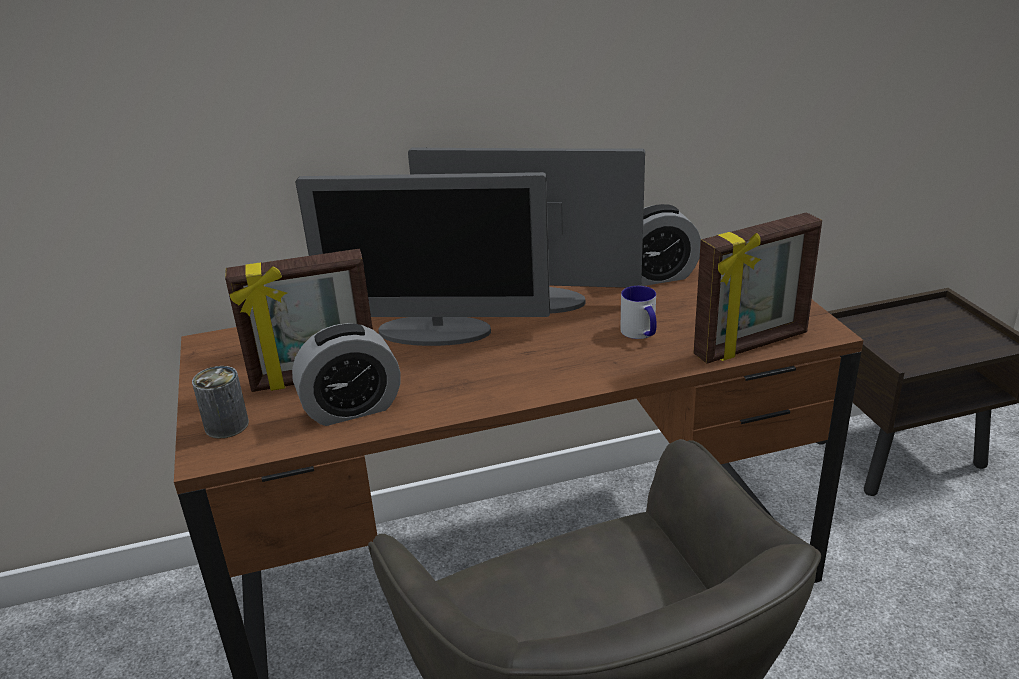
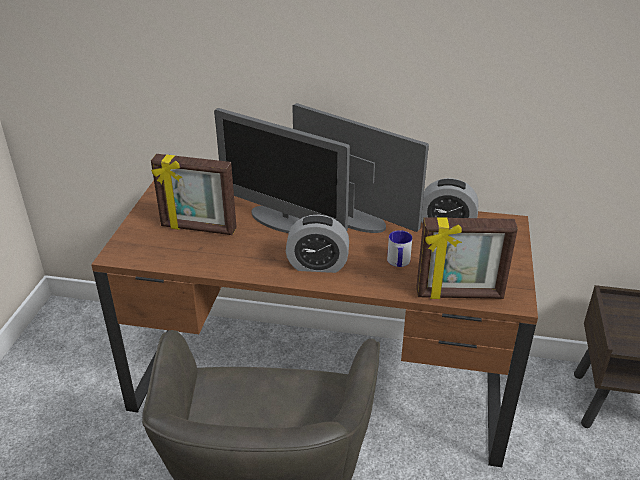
camera: 25 degrees right, 5 degrees up
can [192,366,249,439] -> none
alarm clock [292,323,401,426] -> alarm clock moved to [286,214,349,273]

